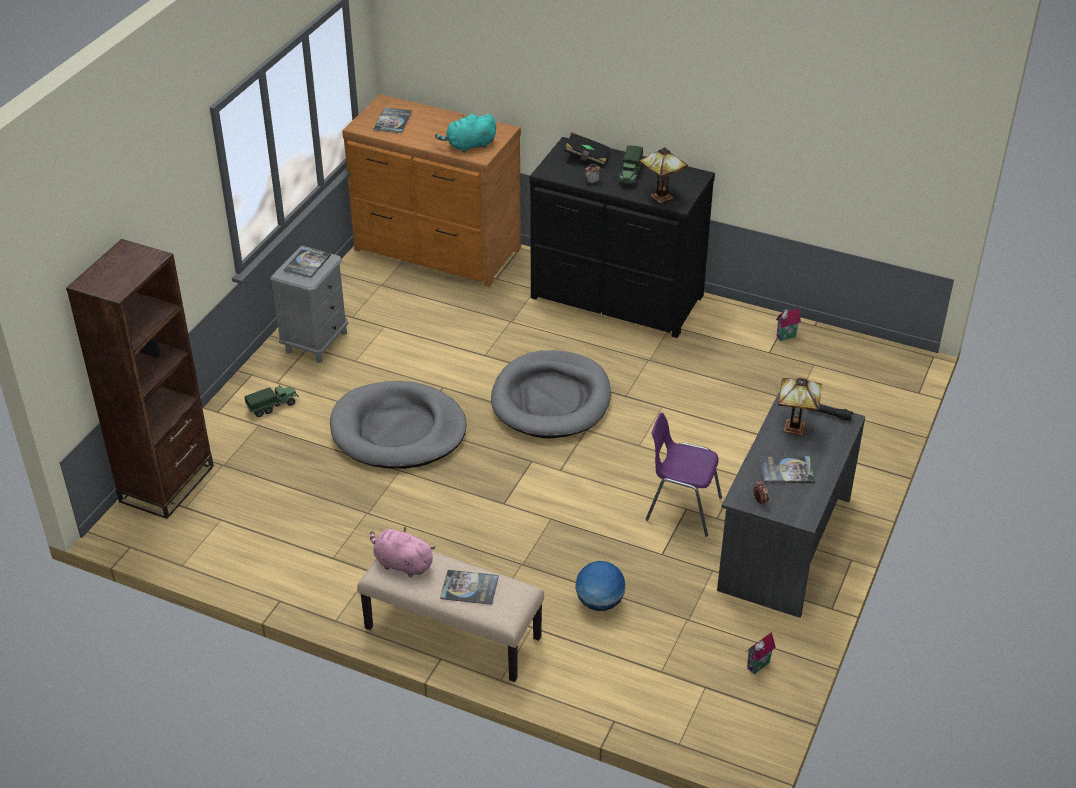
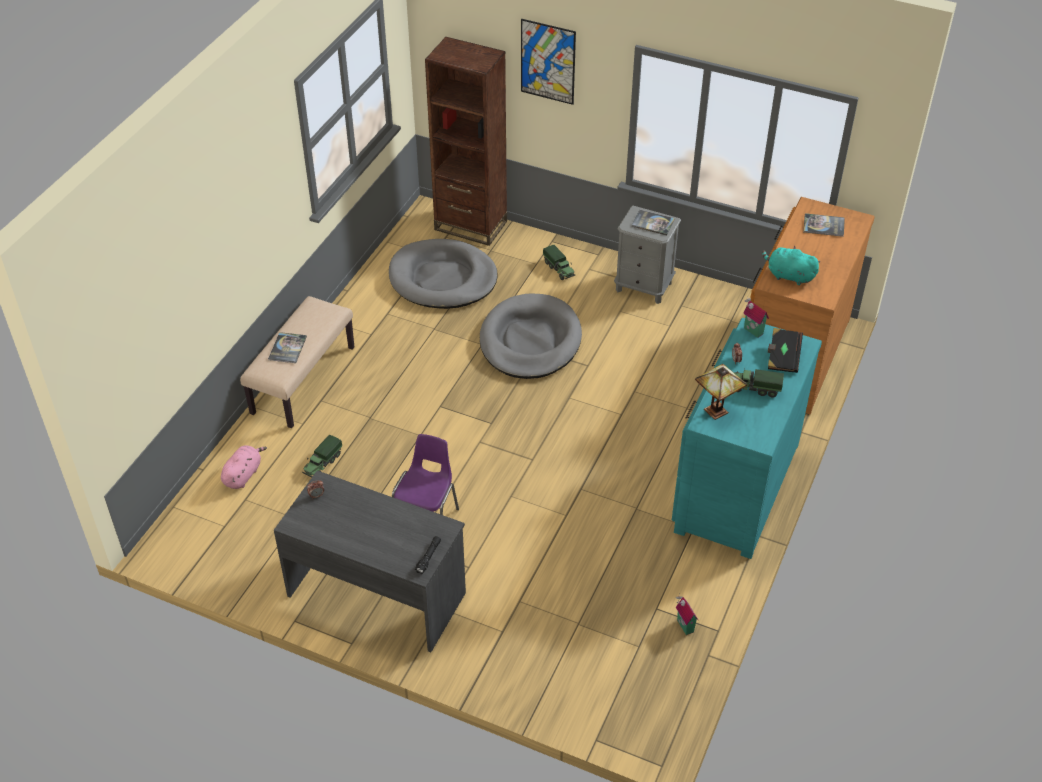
camera: 90 degrees right, 5 degrees up
pink plush toy [370,527,436,577] -> pink plush toy moved to [221,445,267,489]
turquoise plush toy [435,114,496,153] -> turquoise plush toy turned 45 degrees counterclockwise [762,246,820,286]
grey dog bed [491,350,611,438] -> grey dog bed moved to [389,239,498,309]
black dresser [530,137,715,338] -> turquoise dresser [672,318,822,559]
globe [576,561,625,611] -> toy truck [302,435,342,477]
toy house [746,632,776,674] -> toy house moved to [743,297,769,338]
book [760,456,815,483] -> none
table lamp [778,378,822,435] -> none
none -> picture [521,19,576,105]

